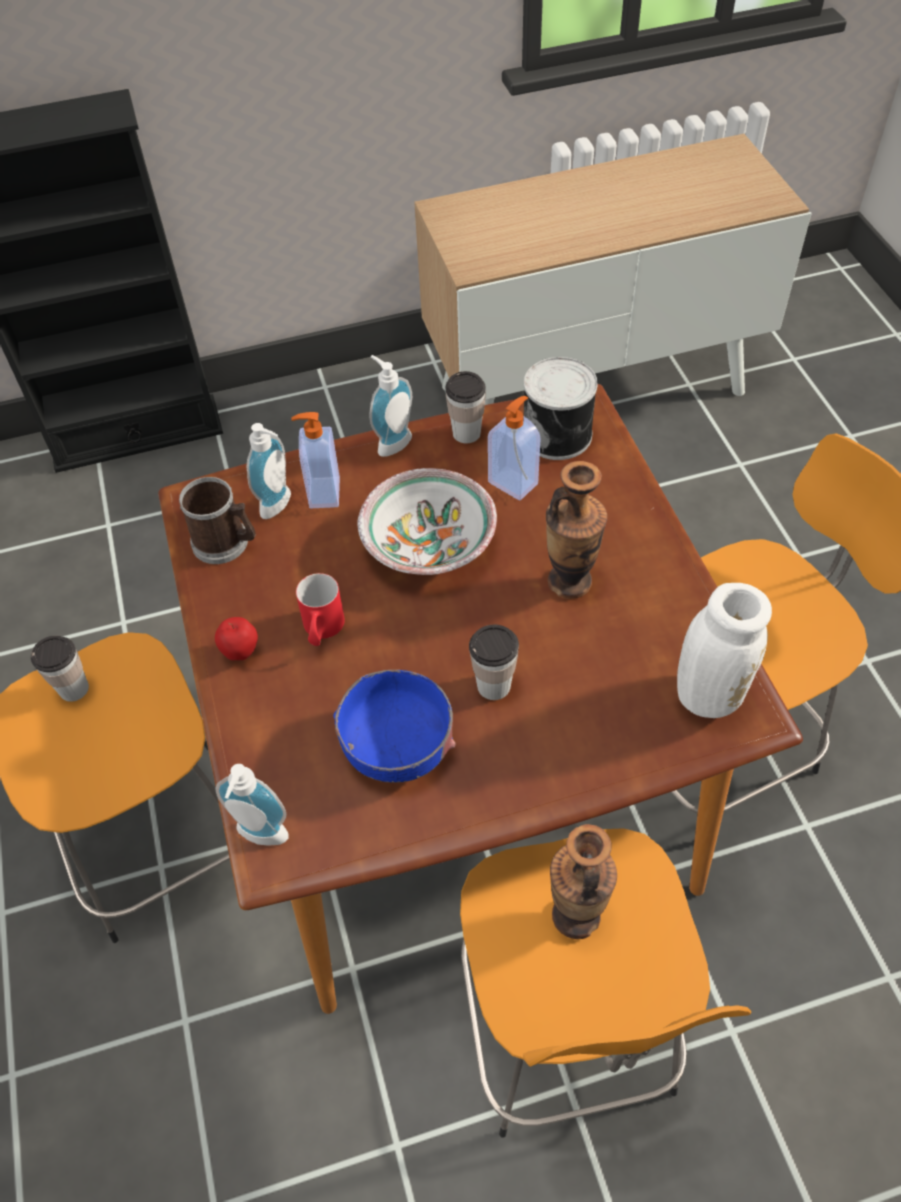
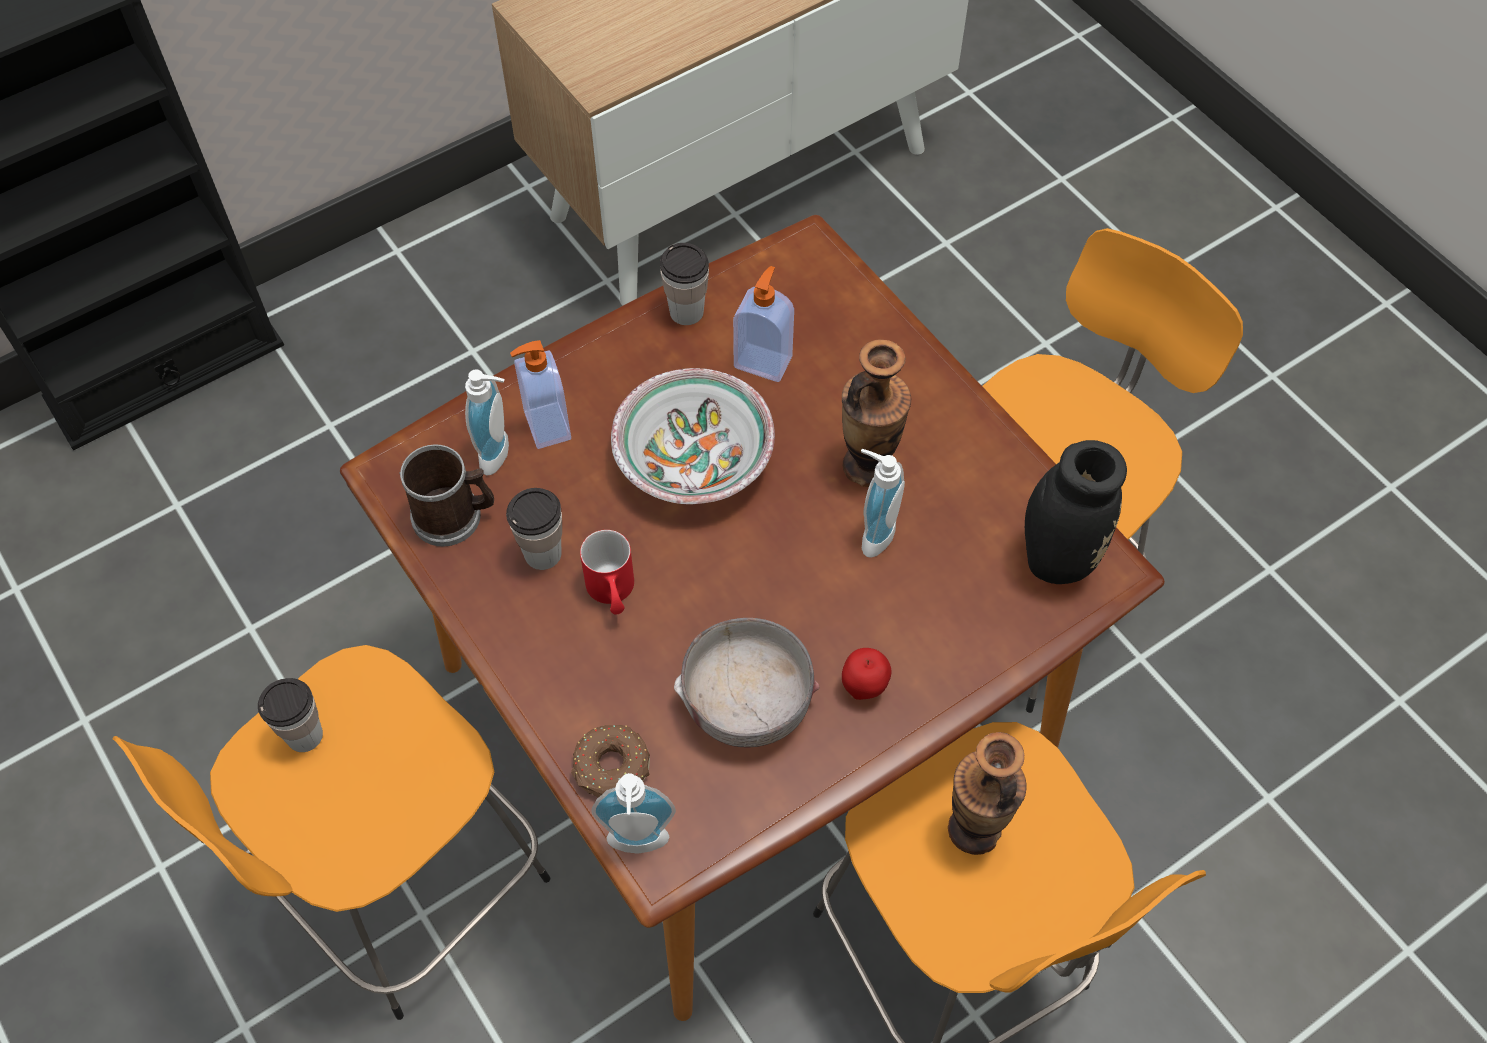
camera: 20 degrees left, 5 degrees up
apple [215,617,258,660] -> apple moved to [842,648,892,700]
blue bowl [333,670,456,783] -> grey bowl [674,618,819,747]
soap dispenser [370,355,412,457] -> soap dispenser moved to [861,449,905,558]
cup [469,625,519,700] -> cup moved to [506,488,562,570]
can [524,357,598,460] -> none
white vase [653,507,772,718] -> black vase [971,378,1127,584]
none -> donut [571,725,650,797]

